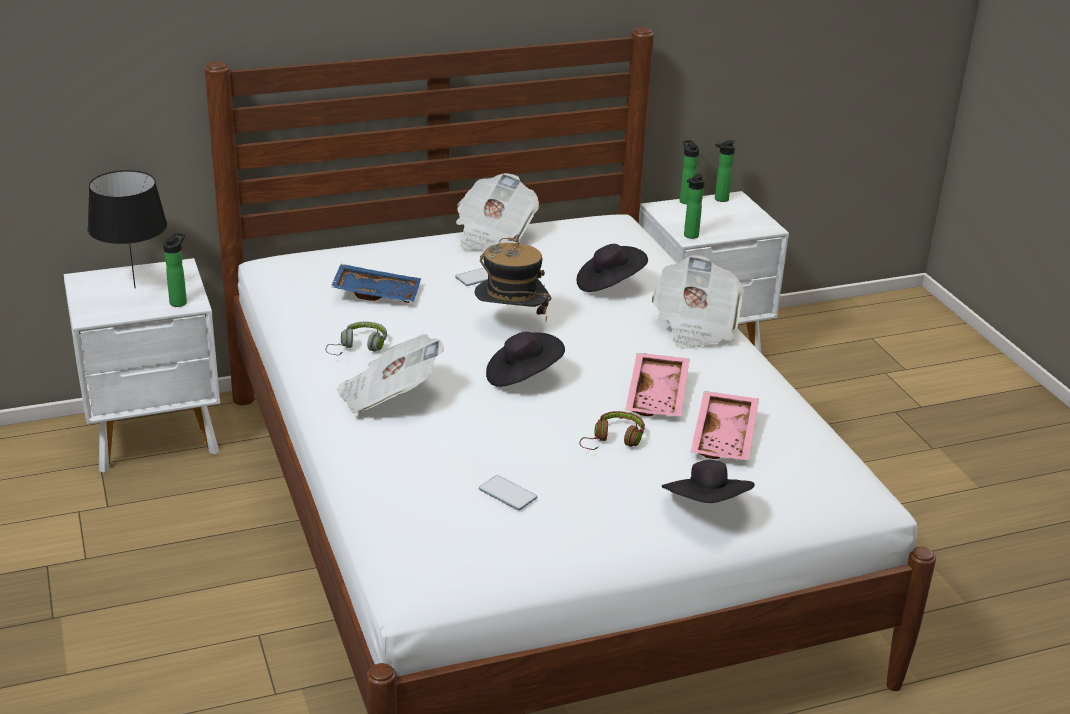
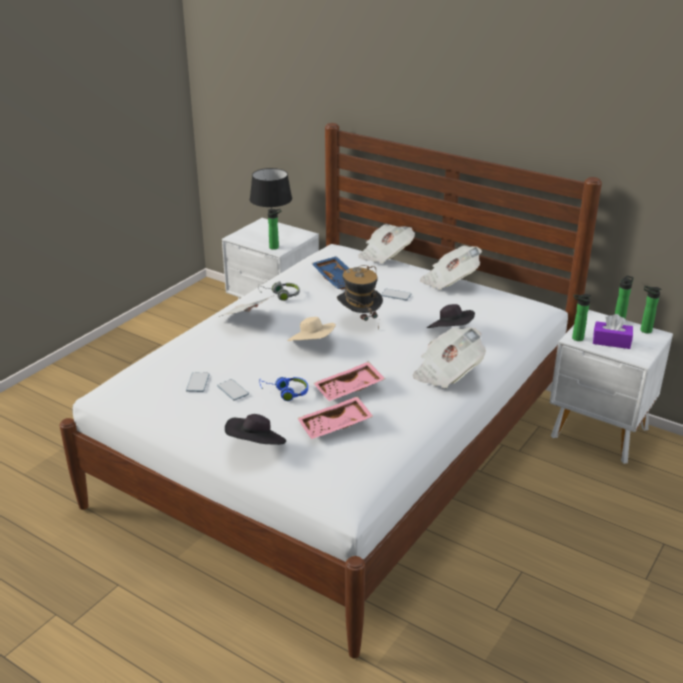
camera: 55 degrees right, 0 degrees up
black hat [486,332,565,387] -> beige hat [287,317,336,341]
brown headphones [579,411,645,450] -> blue headphones [259,377,308,401]
none -> phone [217,379,249,400]
none -> newspaper [358,224,415,264]
none -> purple tissue box [593,314,633,349]

